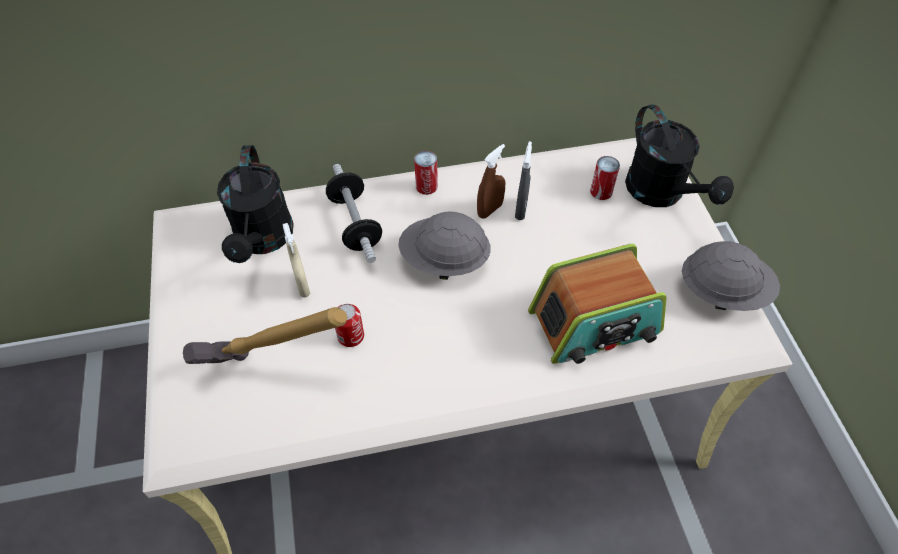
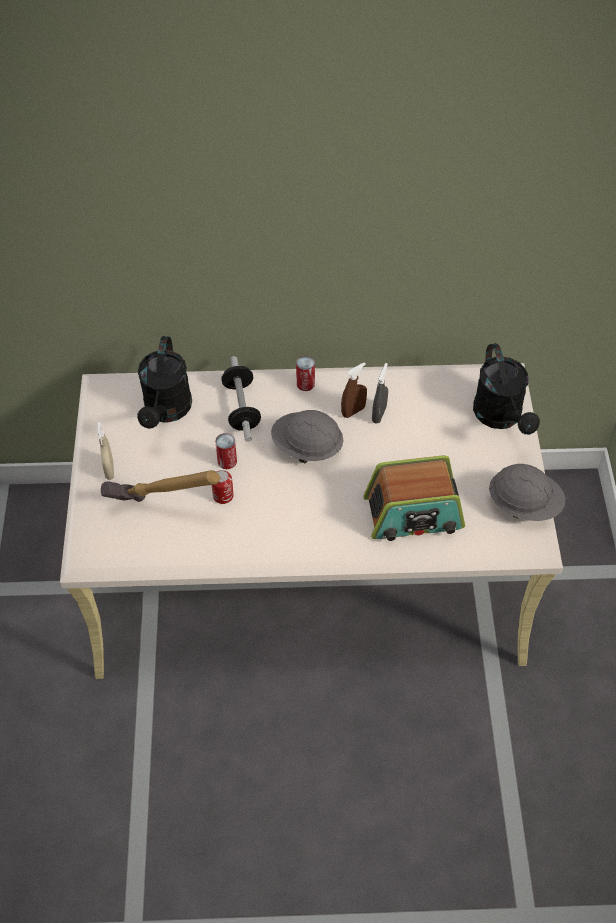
camera: 10 degrees right, 0 degrees up
beige spray bottle [283,223,310,298] -> beige spray bottle moved to [97,422,114,480]
can [590,156,620,200] -> can moved to [215,433,237,469]

